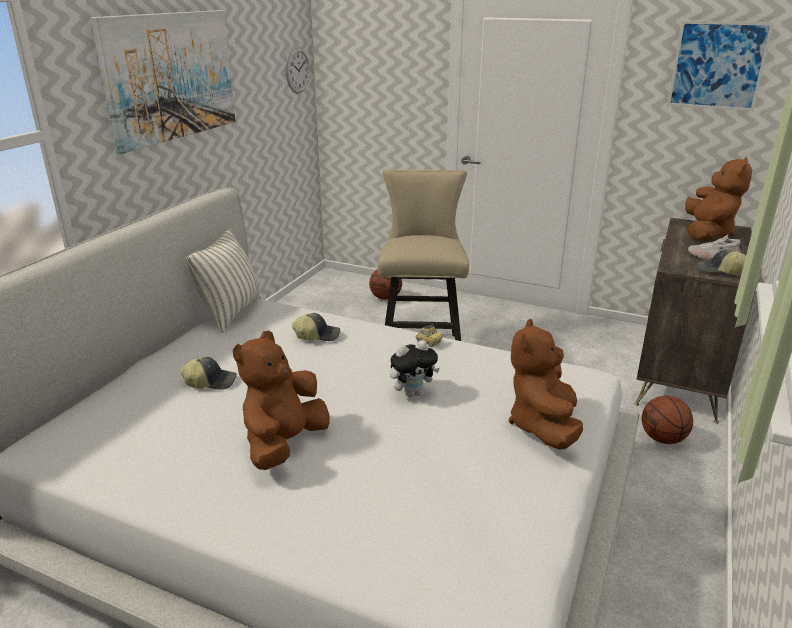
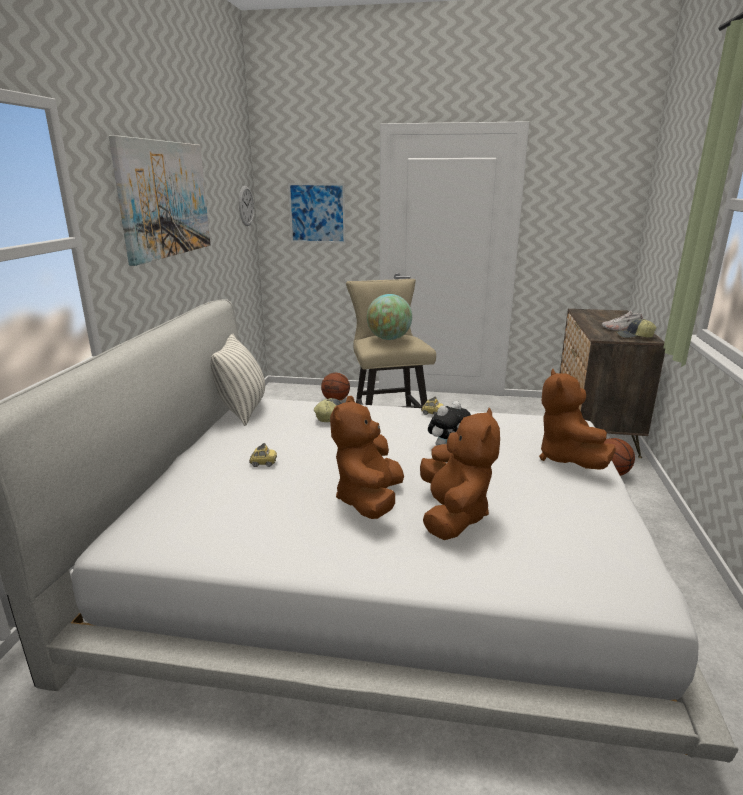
camera: 15 degrees left, 5 degrees down
cap [180,356,237,390] -> toy car [249,443,277,467]
picture [667,20,774,111] -> picture moved to [288,183,346,243]
brown plush toy [685,157,752,241] -> brown plush toy moved to [420,408,500,540]
none -> globe [367,294,412,340]

